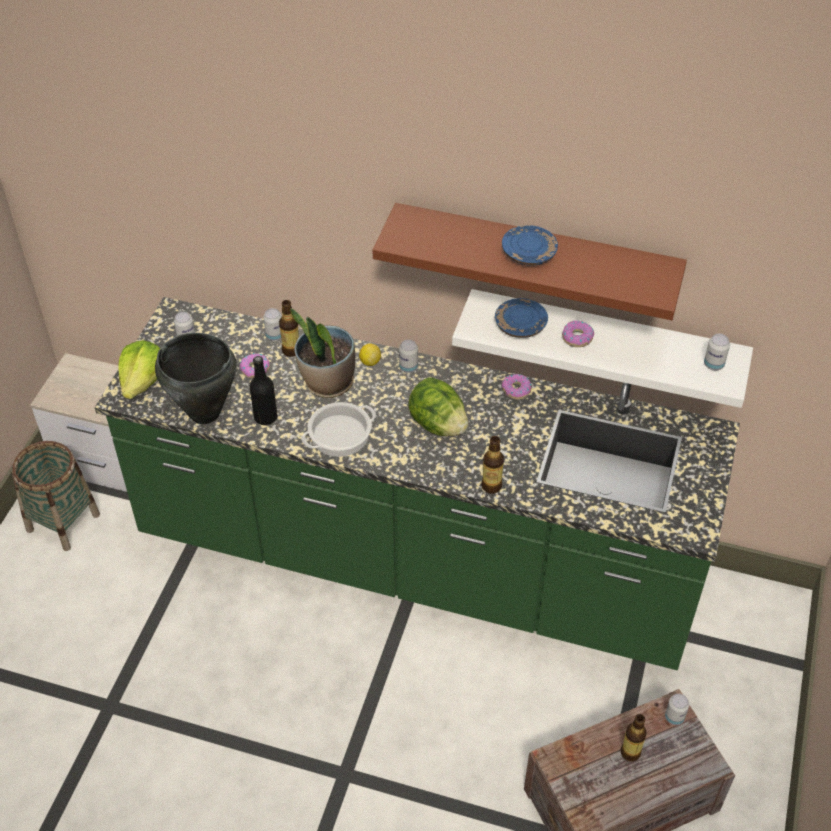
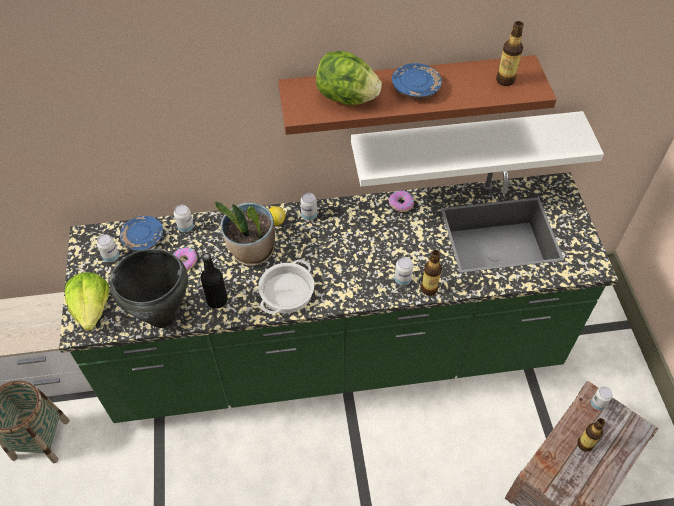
camera: 25 degrees left, 5 degrees up
bottle [279,300,299,357] -> bottle moved to [496,21,524,86]
lettuce [408,377,469,436] -> lettuce moved to [316,51,382,105]
blue plate [495,298,548,338] -> blue plate moved to [120,216,163,251]
donut [562,320,594,347] -> none
can [704,334,730,370] -> can moved to [394,257,413,285]

